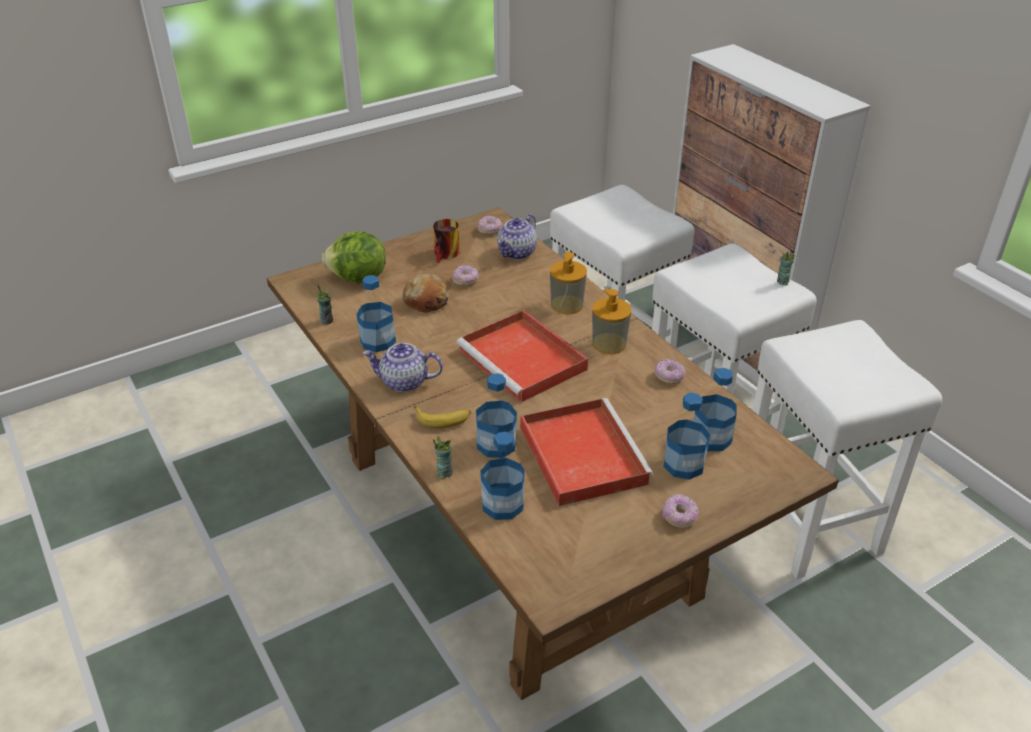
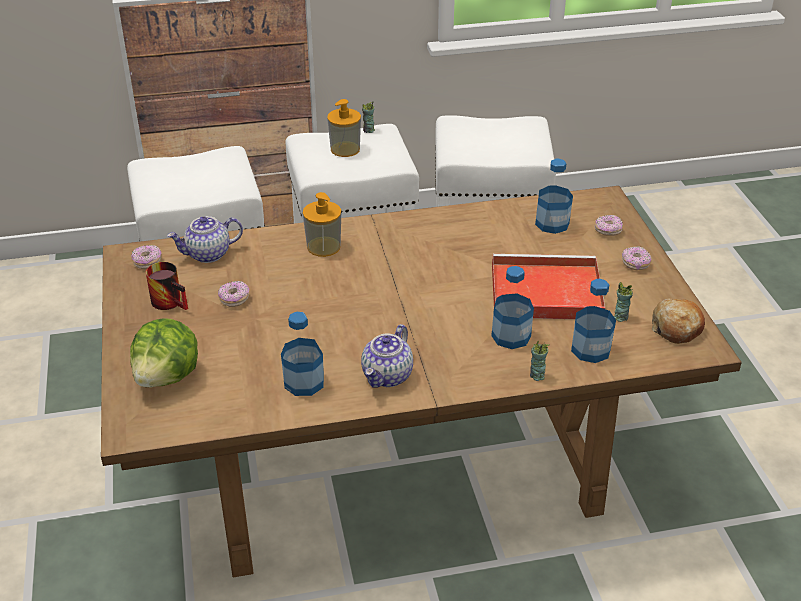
camera: 70 degrees left, 0 degrees up
cup [316,284,333,325] -> cup moved to [614,282,633,322]
bread [403,274,450,312] -> bread moved to [652,299,705,344]
banana [414,406,471,428] -> none
red tray [457,310,588,403] -> none
teapot [497,214,537,260] -> teapot turned 105 degrees clockwise [167,216,243,263]
soap dispenser [592,289,631,354] -> soap dispenser moved to [327,99,361,157]
donut [654,359,686,384] -> donut moved to [594,215,623,236]
bottle [664,393,710,480] -> none

